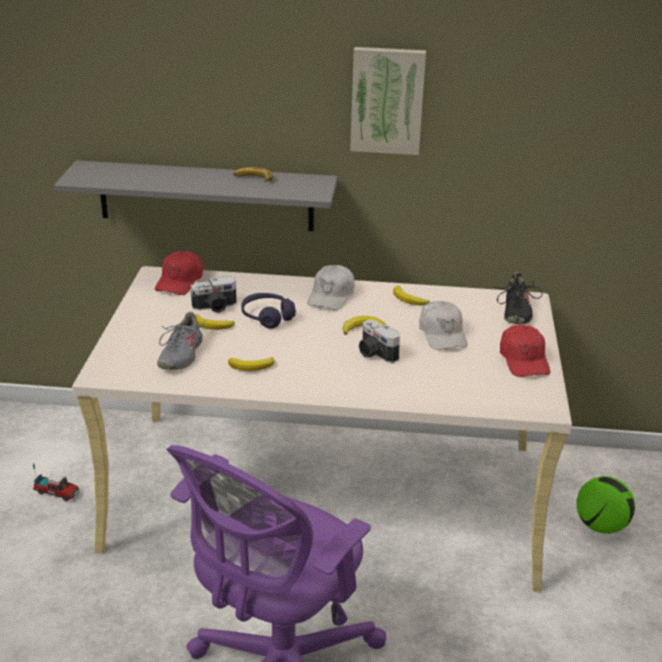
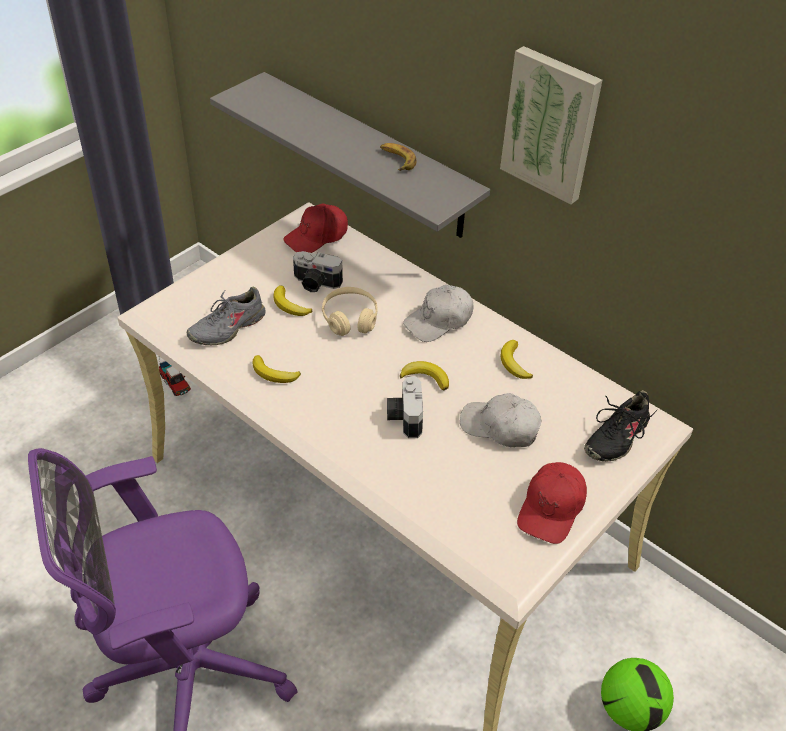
camera: 35 degrees right, 15 degrees up
purple headphones [241,293,296,329] -> beige headphones [322,287,377,336]
white cap [419,301,468,350] -> white cap turned 90 degrees clockwise [460,393,542,447]

